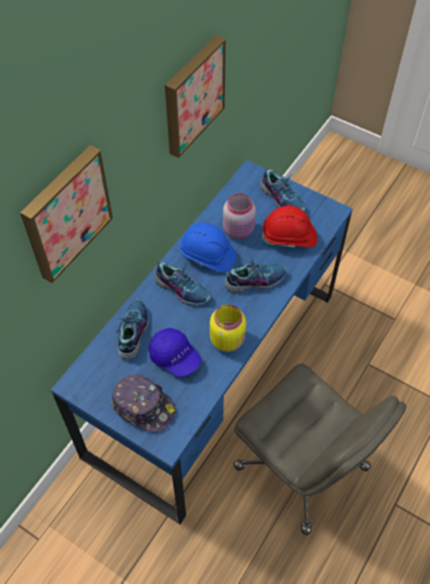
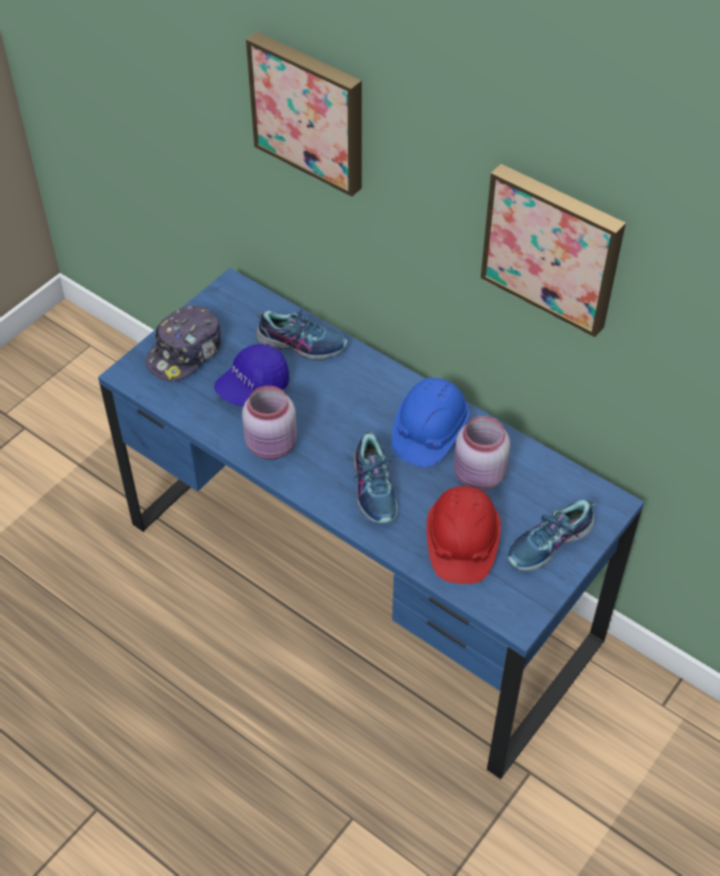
camera: 95 degrees right, 5 degrees down
shoe [154,262,211,306] -> none
yellow jar [210,304,246,352] -> pink jar [242,386,297,460]
grey office chair [234,364,406,535] -> none

